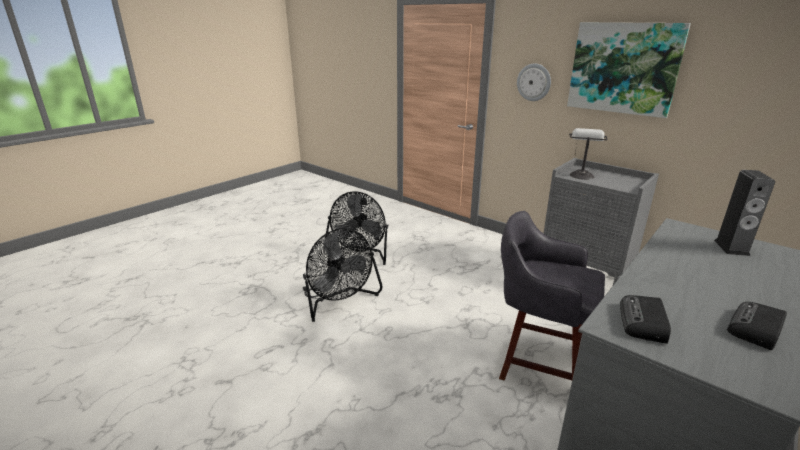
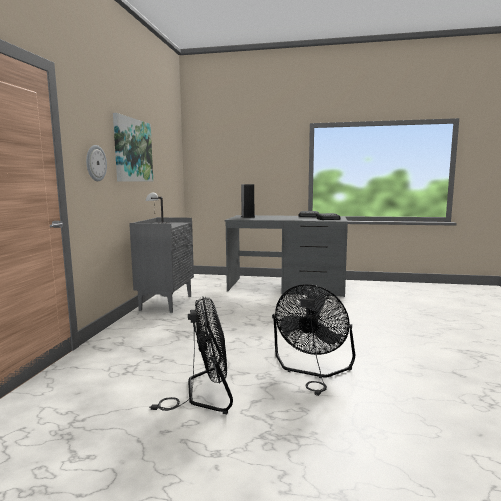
camera: 120 degrees left, 15 degrees down
grey stool [499,211,605,380] -> none

